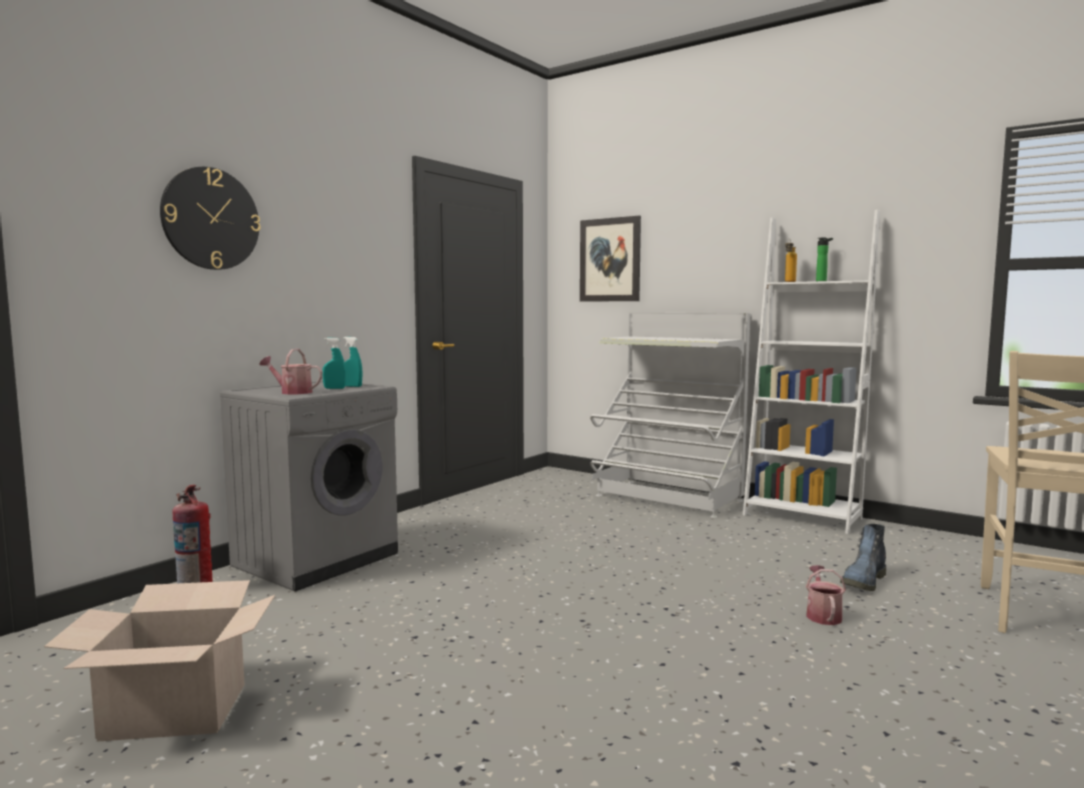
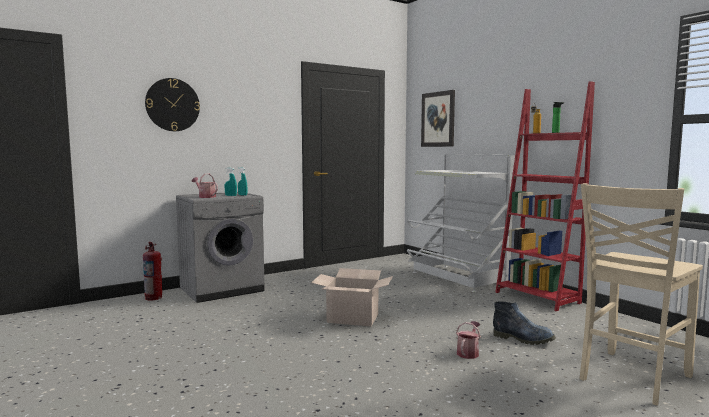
camera: 20 degrees right, 0 degrees up
cardboard box [44,580,275,742] -> cardboard box moved to [311,268,393,326]
white bookcase [743,210,880,534] -> red bookcase [495,81,595,311]
boot [840,524,886,591] -> boot turned 120 degrees counterclockwise [493,301,556,345]

